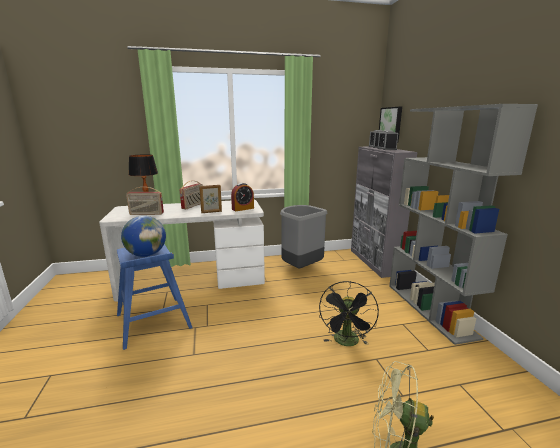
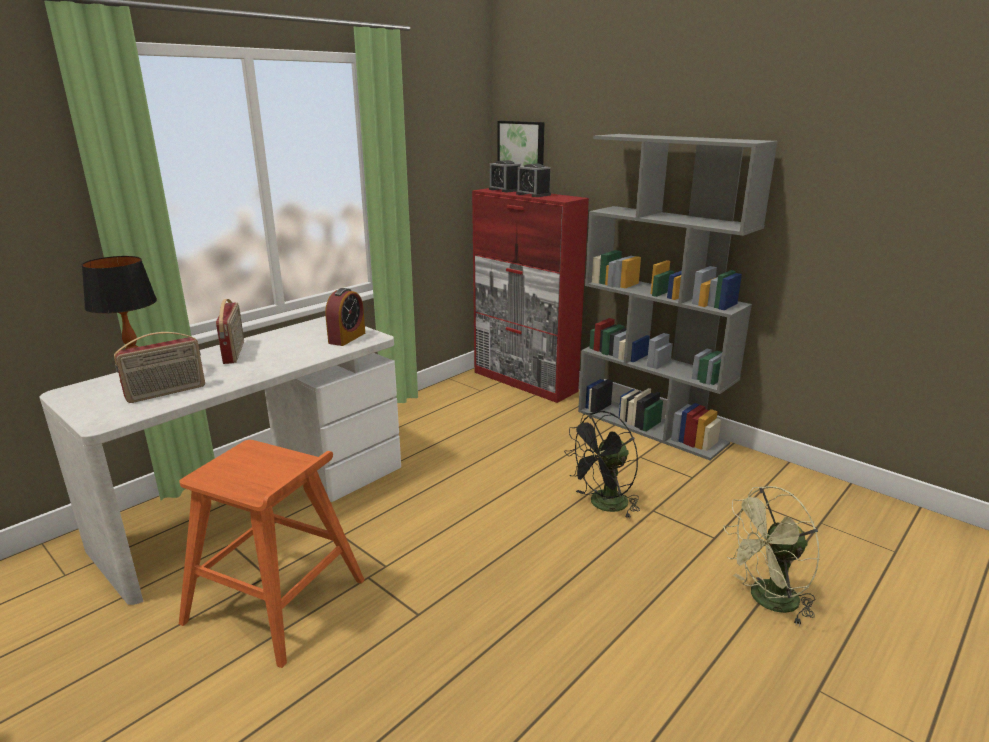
camera: 35 degrees left, 5 degrees up
blue stool [117,244,193,350] -> orange stool [179,440,365,668]
globe [121,216,166,257] -> none
picture frame [199,185,222,213] -> none
grey trash can [280,205,327,269] -> none
black fan [319,281,379,346] -> black fan turned 75 degrees clockwise [564,411,640,518]
grey cabinet [351,147,418,278] -> red cabinet [472,188,589,403]

